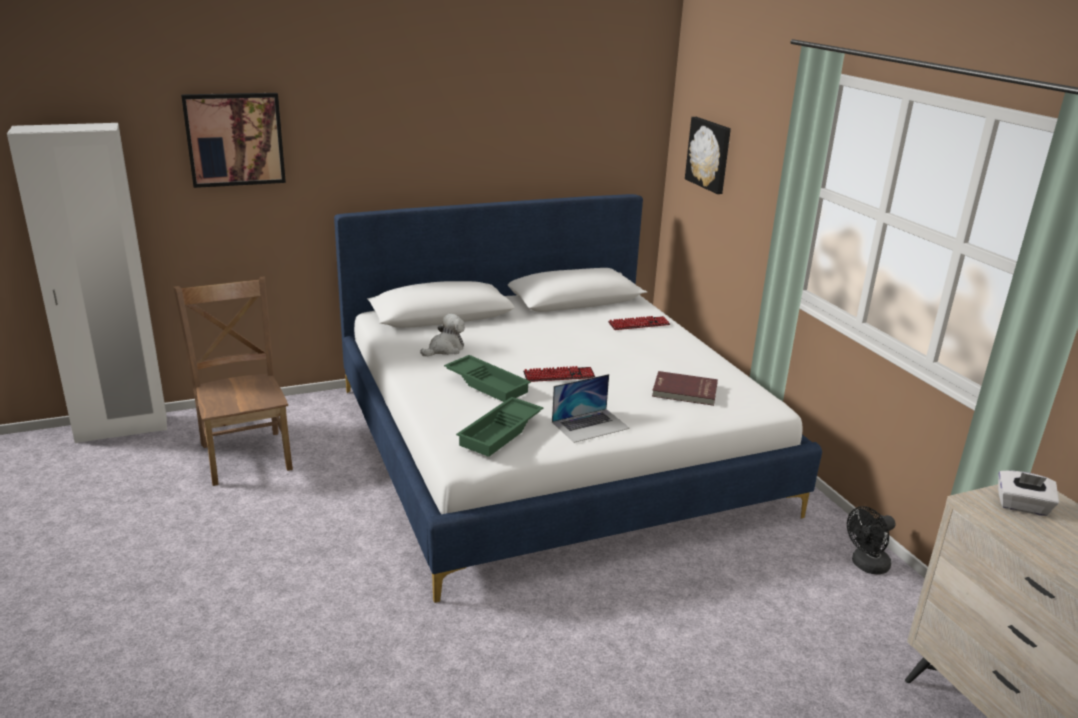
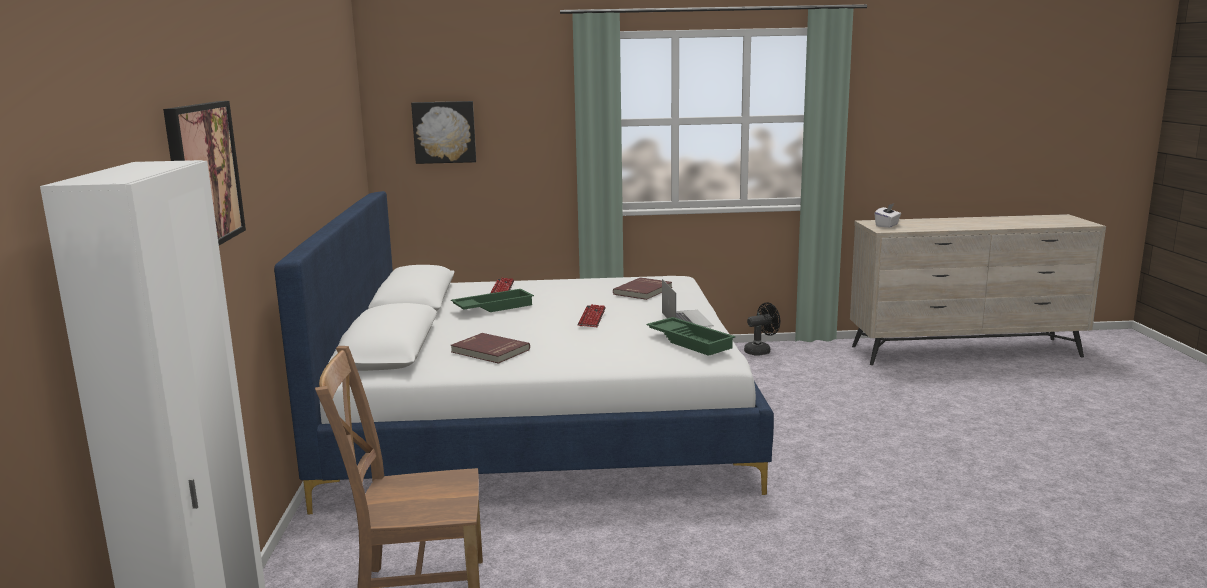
camera: 70 degrees left, 10 degrees down
plush toy [420,314,465,356] -> red book [451,333,530,364]
green tray [444,355,531,402] -> green tray moved to [451,289,534,312]
black fan [847,506,896,575] -> black fan turned 105 degrees counterclockwise [744,302,780,355]

